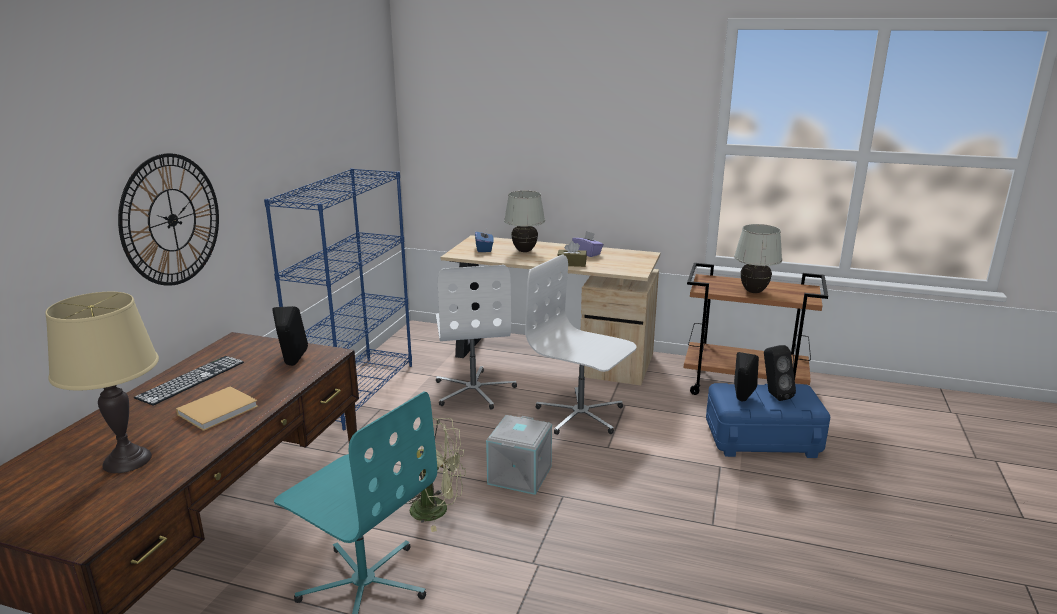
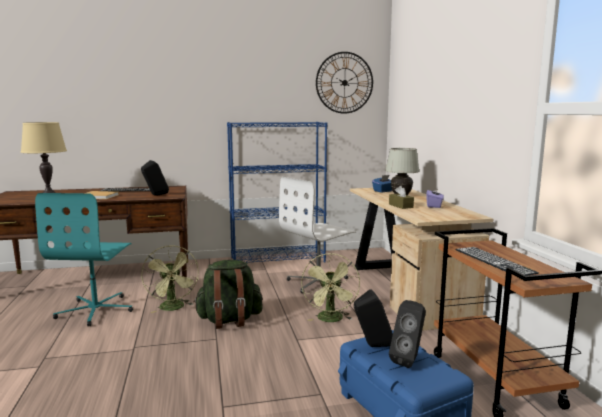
camera: 60 degrees right, 10 degrees down
wall clock [118,153,219,286] -> wall clock moved to [316,52,373,114]
grey storage box [486,415,552,495] -> green backpack [193,260,263,329]
white office chair [525,254,637,435] -> green fan [301,253,360,322]
white table lamp [734,224,782,293] -> keyboard [455,247,539,276]

